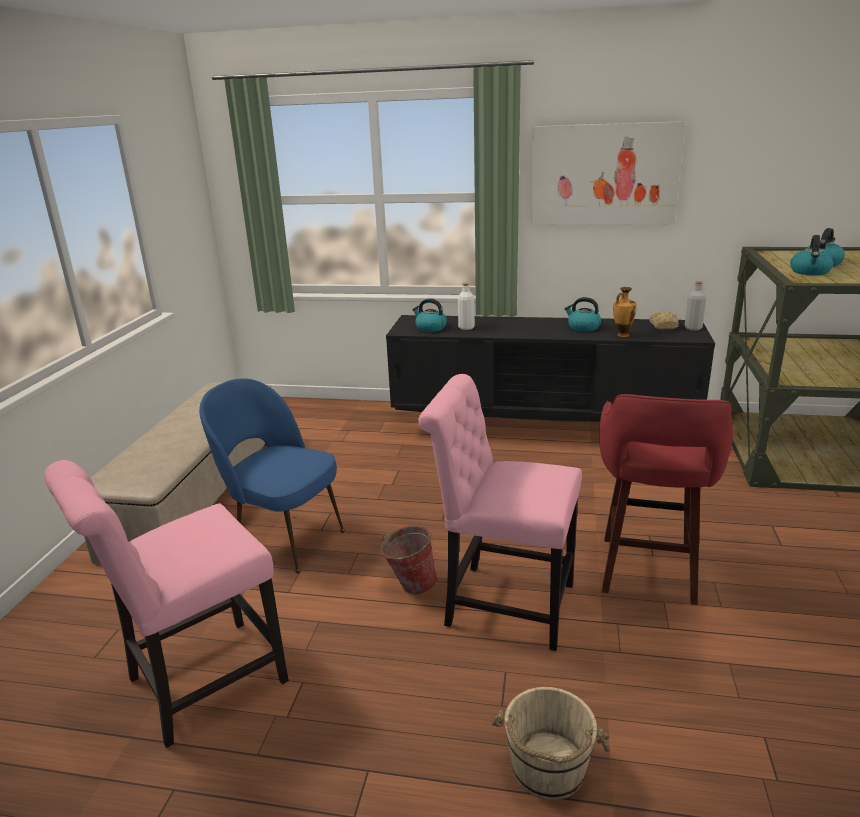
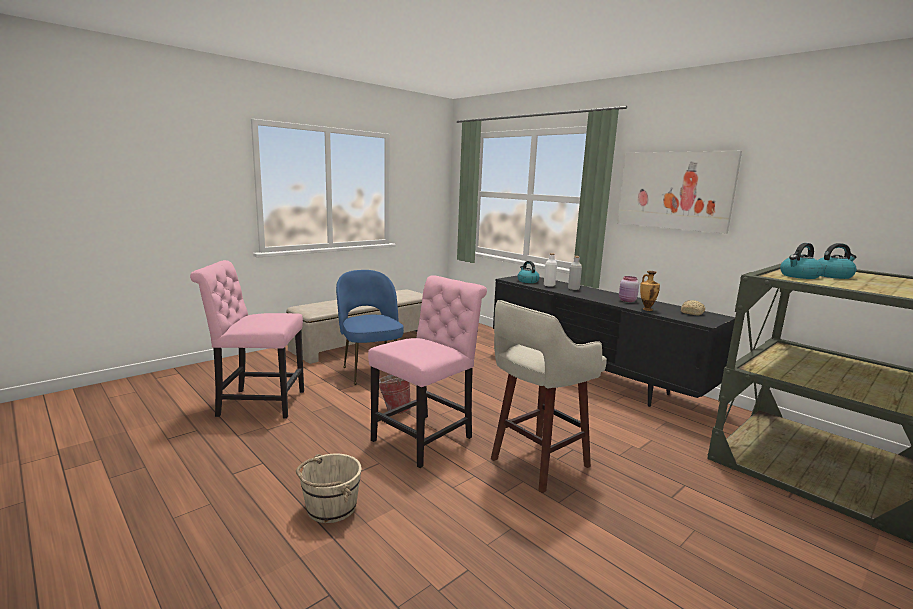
camera: 35 degrees right, 10 degrees down
pink chair [418,374,582,651] -> pink chair turned 75 degrees clockwise [368,275,487,468]
kettle [564,297,601,332] -> pink jar [619,276,639,302]
red stool [599,394,734,605] -> beige stool [491,300,607,493]
grey bottle [684,281,706,331] -> grey bottle moved to [568,256,582,290]

